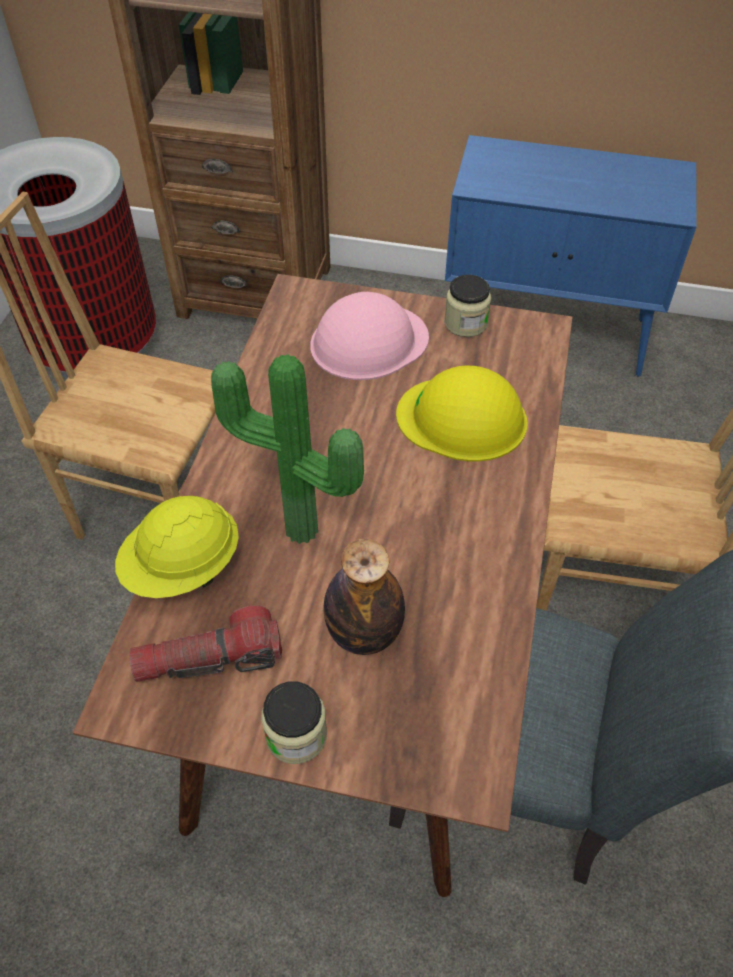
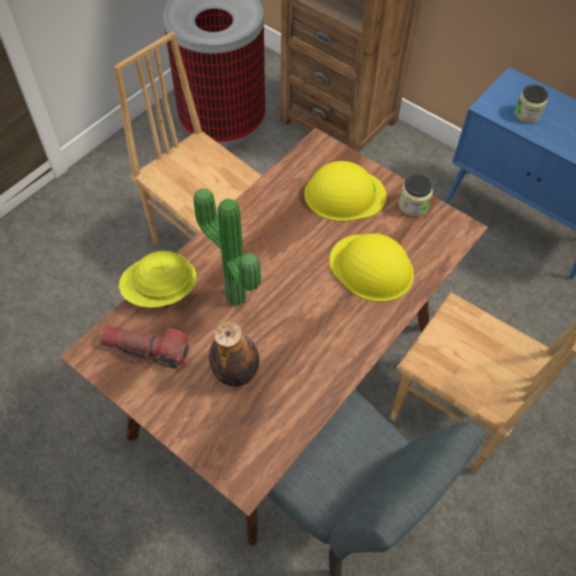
camera: 25 degrees right, 5 degrees up
jar [261,681,327,764] -> jar moved to [515,85,548,123]
pink hard hat [310,292,429,380] -> yellow hard hat [304,161,386,222]

